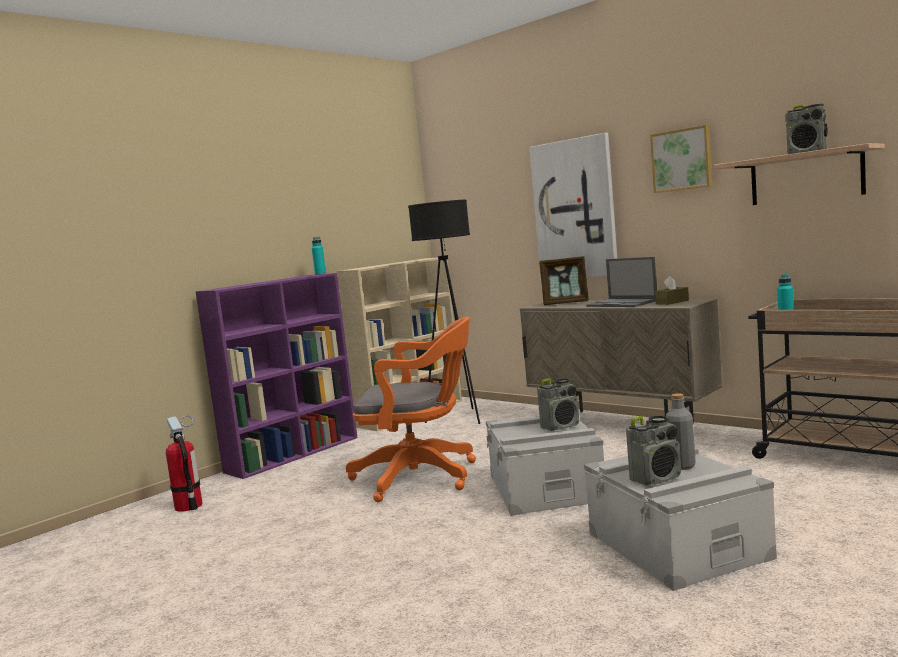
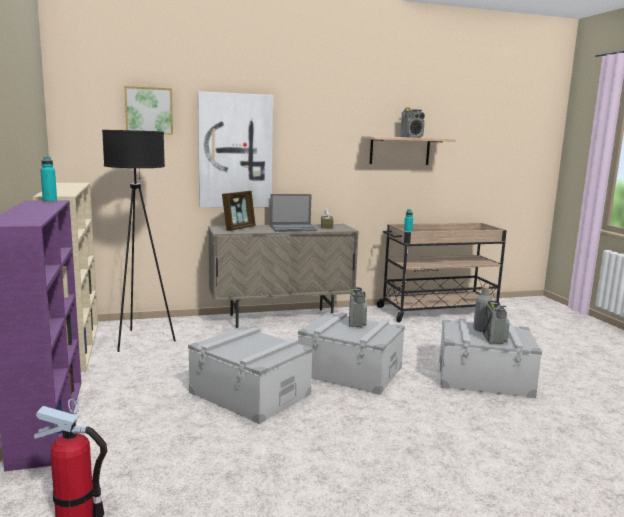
camera: 60 degrees left, 5 degrees up
orange office chair [346,317,476,502] -> grey storage box [188,326,313,424]
picture [650,125,712,193] -> picture moved to [124,86,173,135]

